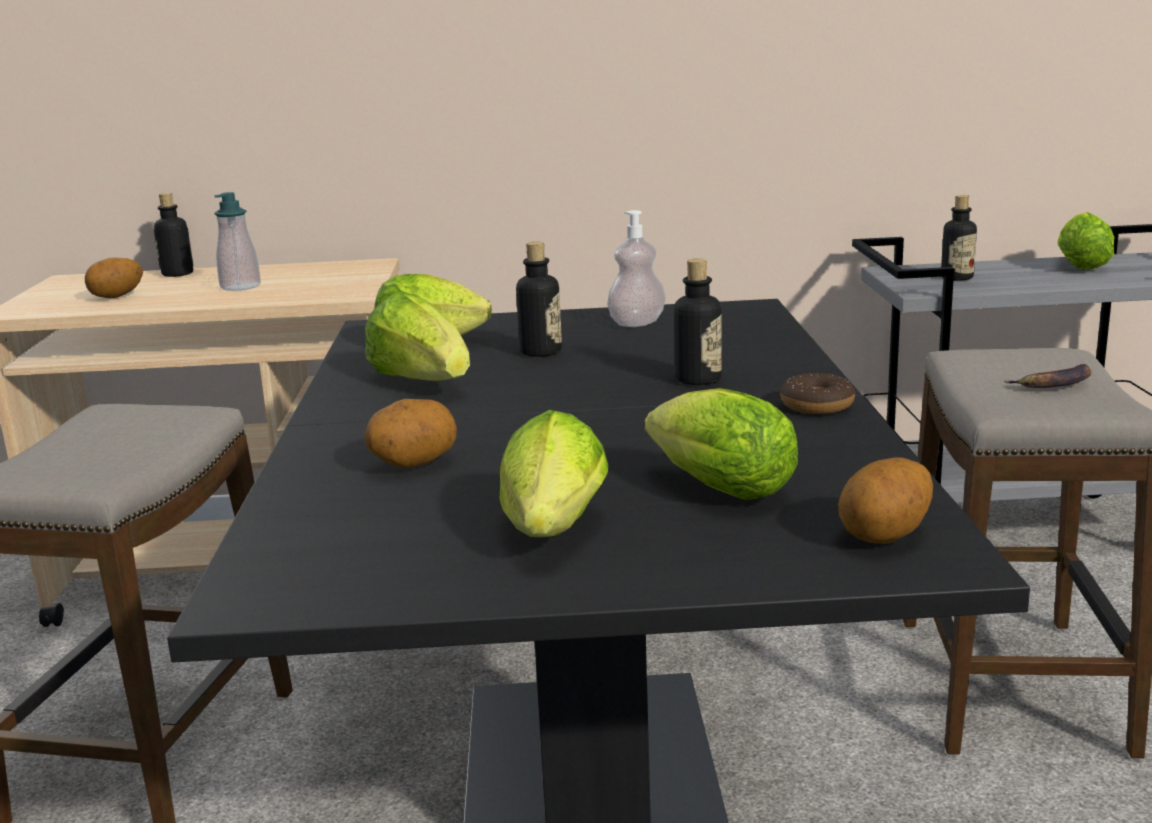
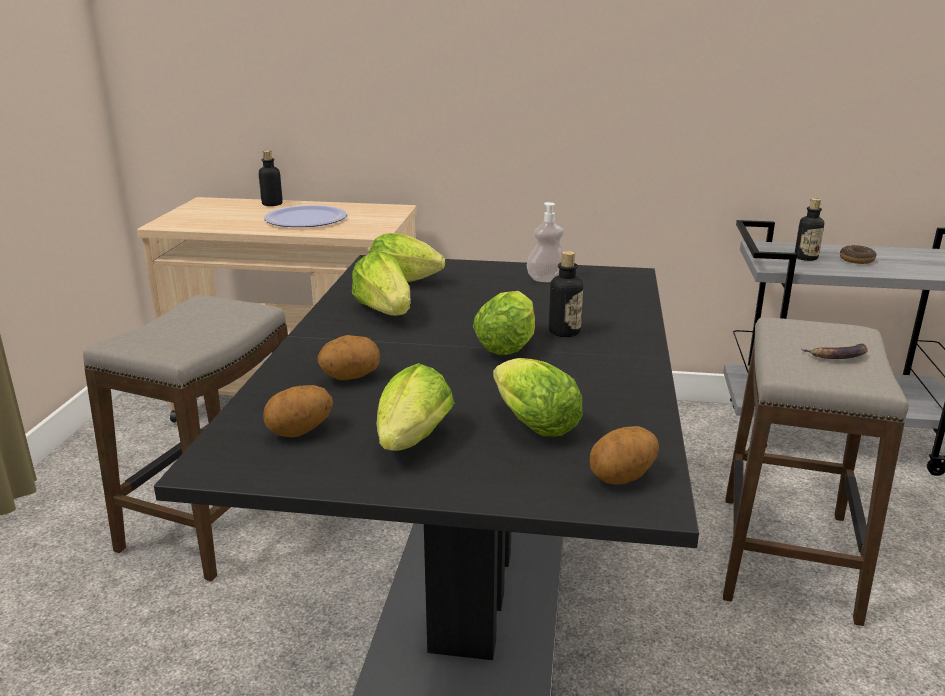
camera: 10 degrees right, 5 degrees up
potato [85,258,143,298] -> potato moved to [263,385,333,437]
soap dispenser [214,192,261,291] -> plate [264,205,347,227]
bottle [516,242,562,357] -> none
donut [780,373,855,414] -> donut moved to [840,245,877,264]
lettuce [1058,212,1114,270] -> lettuce moved to [473,291,535,355]

